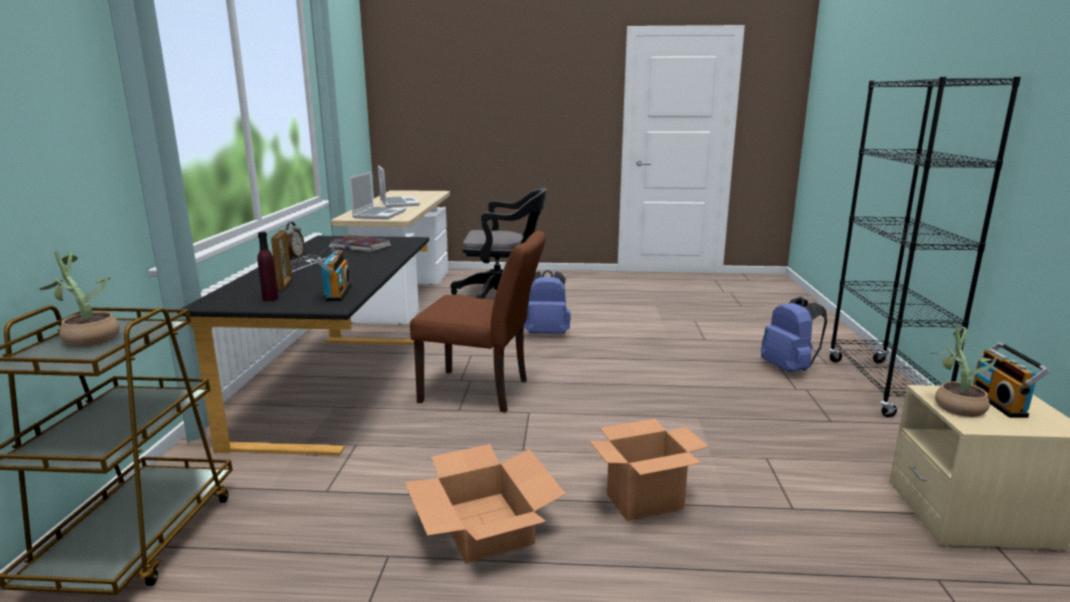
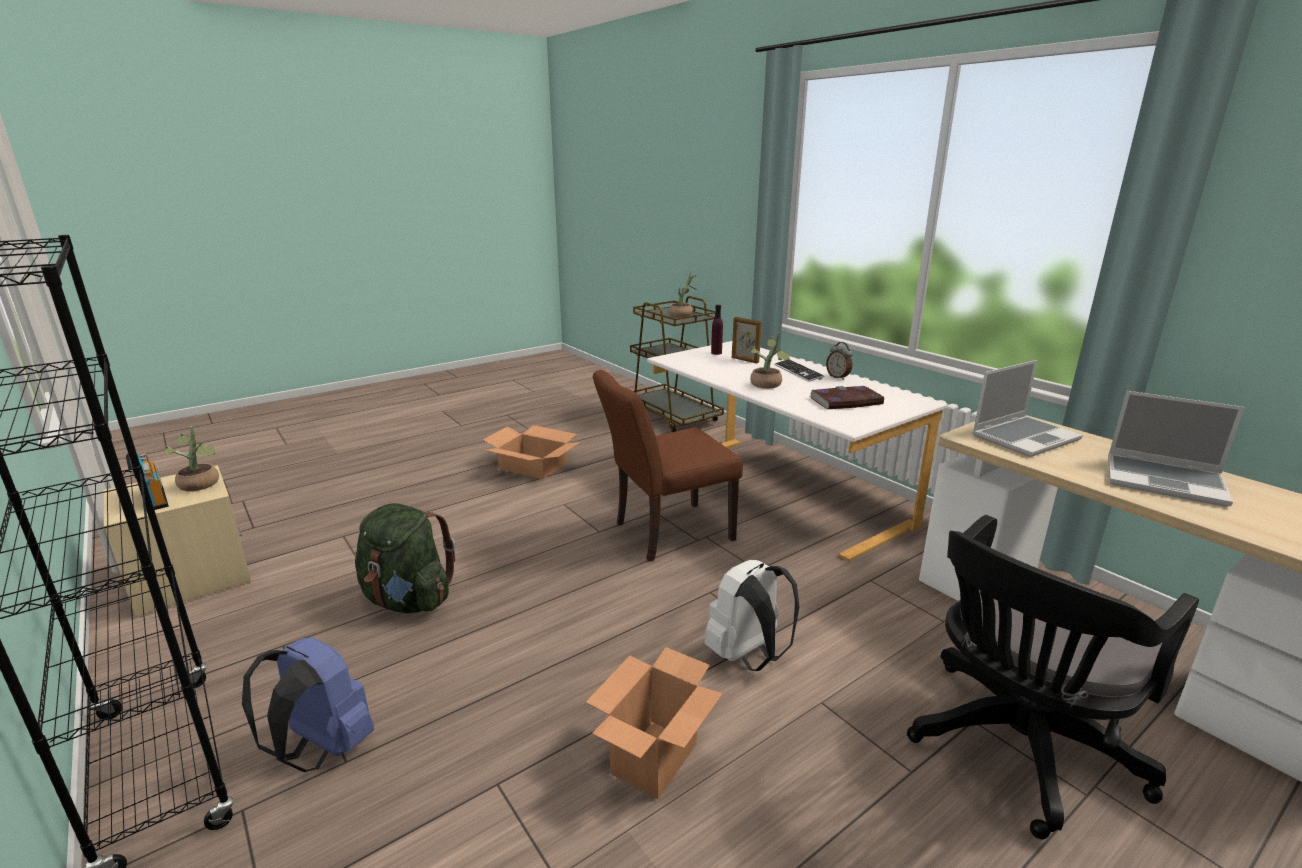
camera: 140 degrees right, 5 degrees up
black desk [177,236,429,456] -> white desk [647,341,948,562]
radio [315,245,351,301] -> none
laptop [349,172,406,219] -> laptop turned 90 degrees counterclockwise [972,360,1083,457]
blue backpack [524,270,571,334] -> white backpack [705,560,800,671]
cardboard box [589,419,709,521] -> cardboard box moved to [586,647,723,799]
none -> green backpack [355,503,455,613]
none -> potted plant [750,333,790,389]

